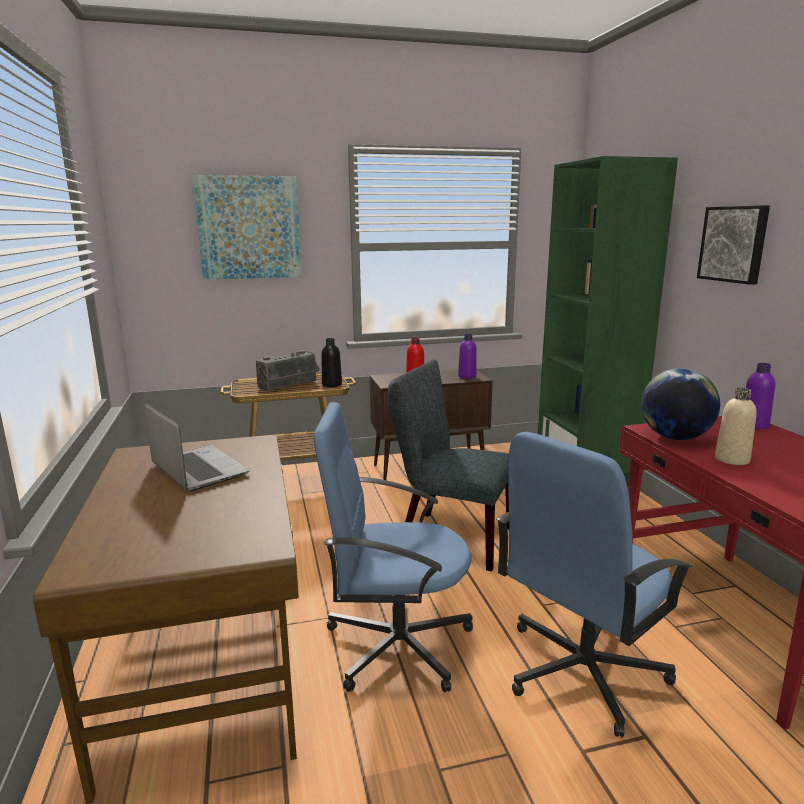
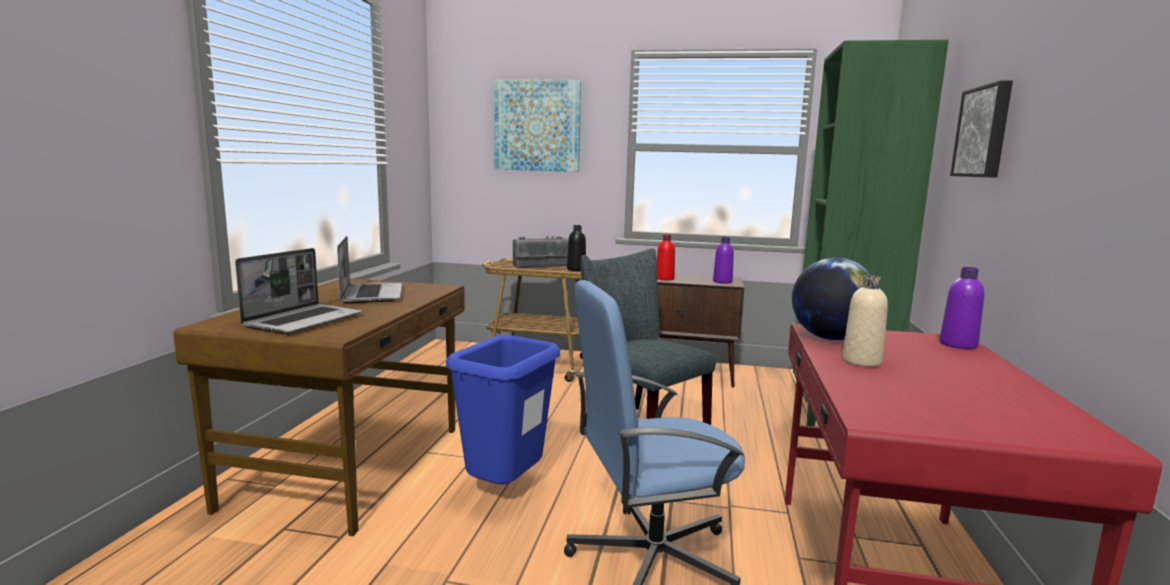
camera: 25 degrees right, 5 degrees down
blue office chair [314,402,473,692] -> blue trash can [446,335,560,484]
none -> laptop [235,248,362,334]

